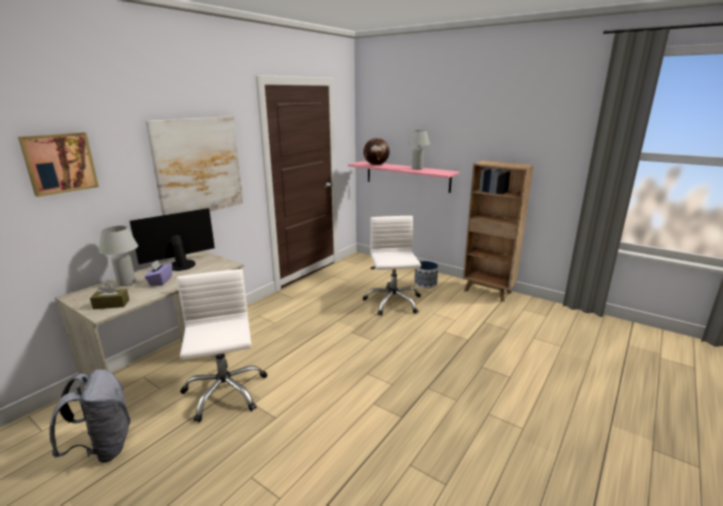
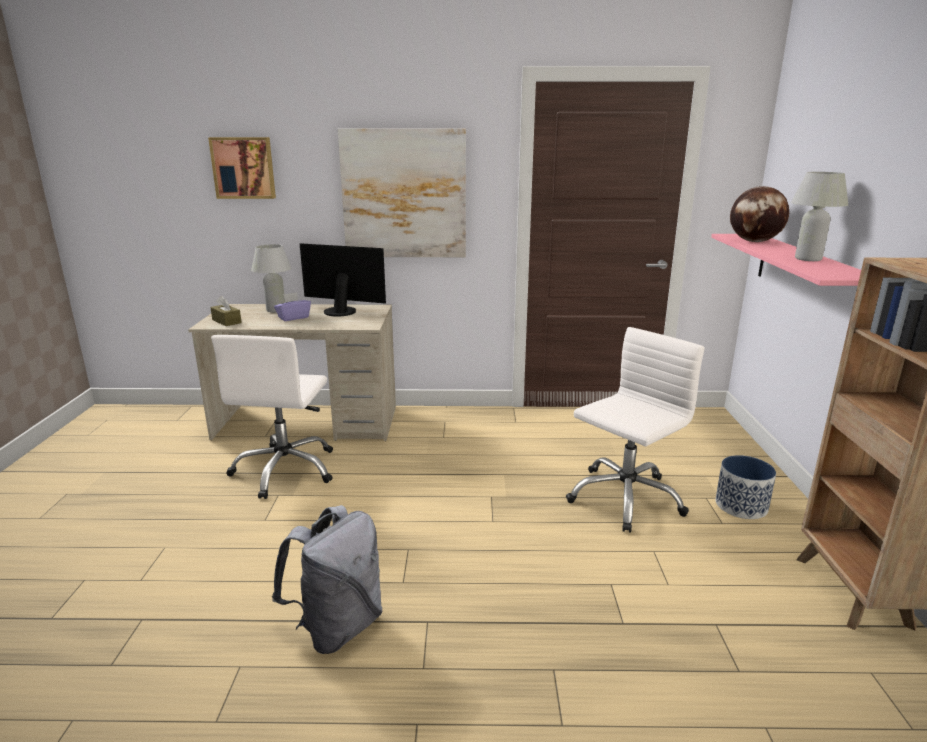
camera: 55 degrees right, 0 degrees up
grey backpack [49,369,130,463] -> grey backpack moved to [272,505,383,654]
white office chair [177,269,268,422] -> white office chair turned 150 degrees clockwise [211,335,333,499]

